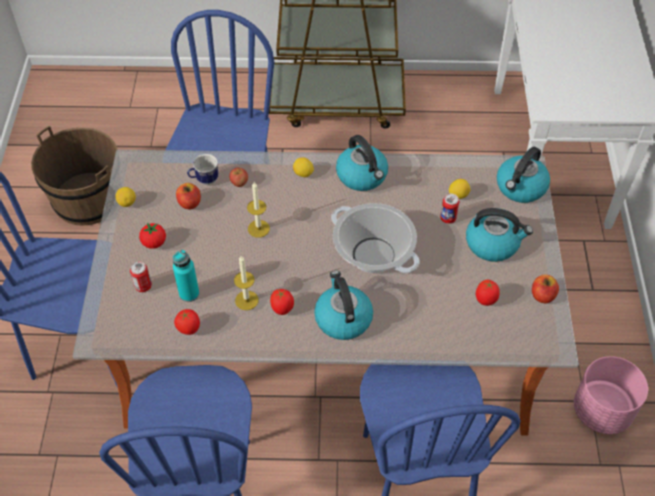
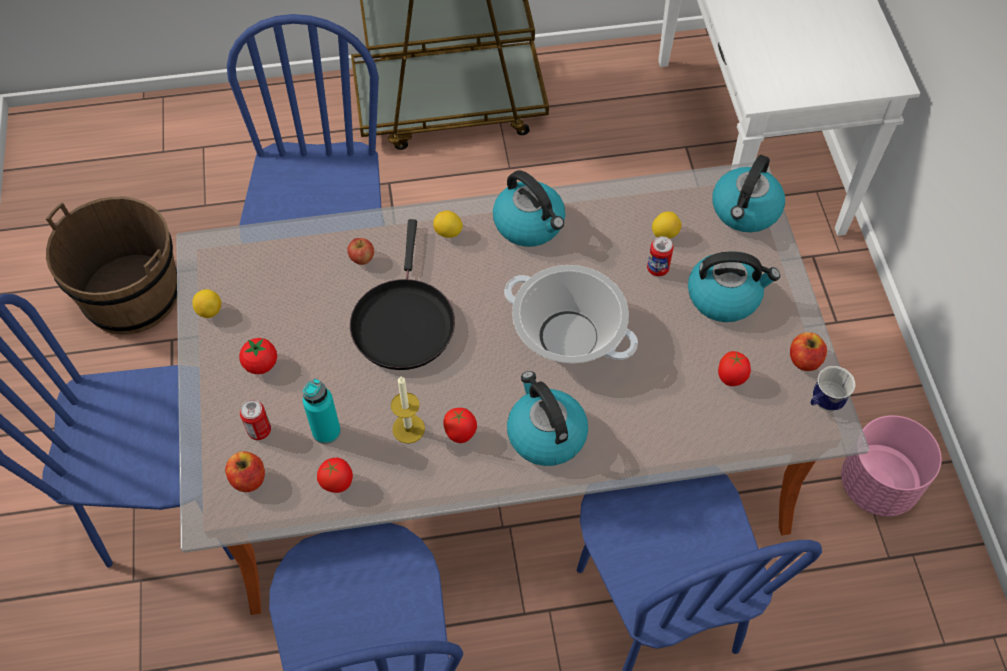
camera: 10 degrees left, 5 degrees up
apple [176,183,201,209] -> apple moved to [225,451,265,492]
mug [187,154,218,185] -> mug moved to [811,366,856,411]
candle [247,182,270,238] -> black frying pan [350,219,455,370]

